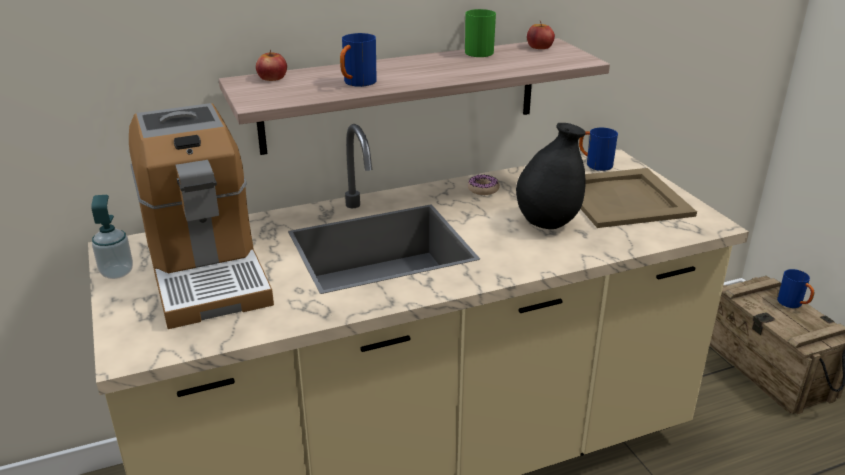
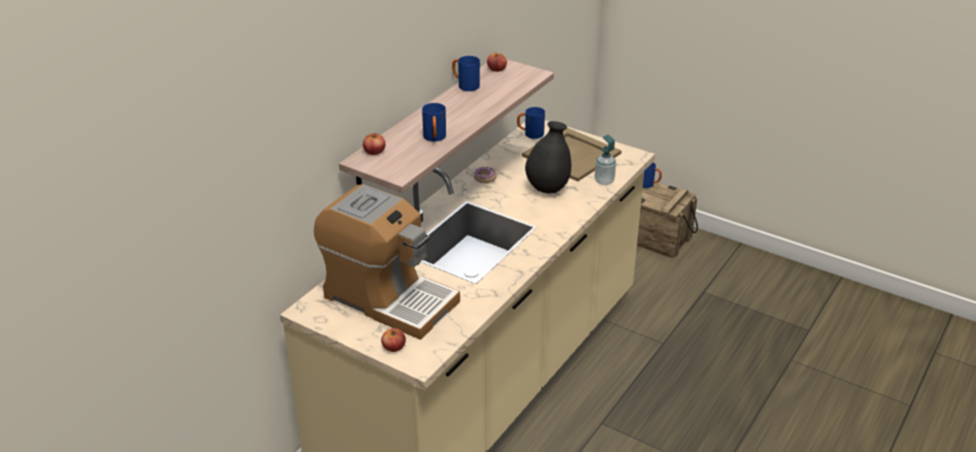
camera: 35 degrees left, 5 degrees up
soap dispenser [91,195,133,279] -> soap dispenser moved to [595,135,616,185]
green mug [465,9,496,57] -> blue mug [452,56,480,91]
none -> apple [381,328,406,352]

